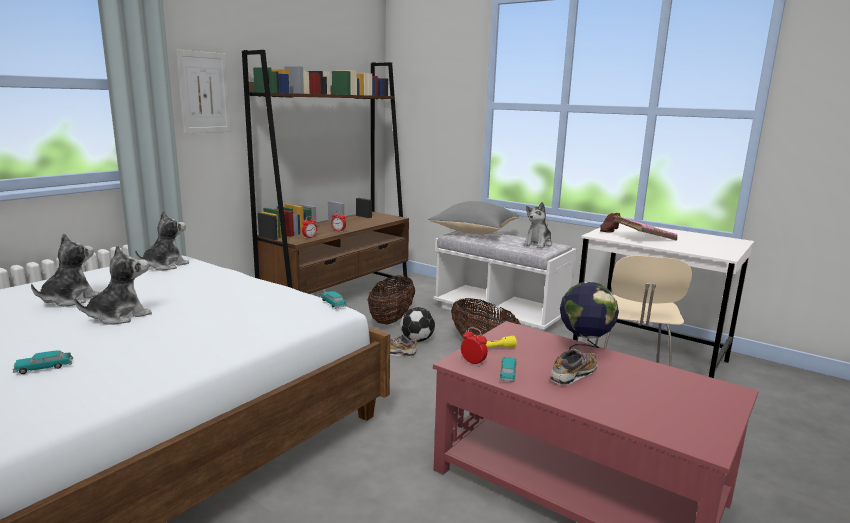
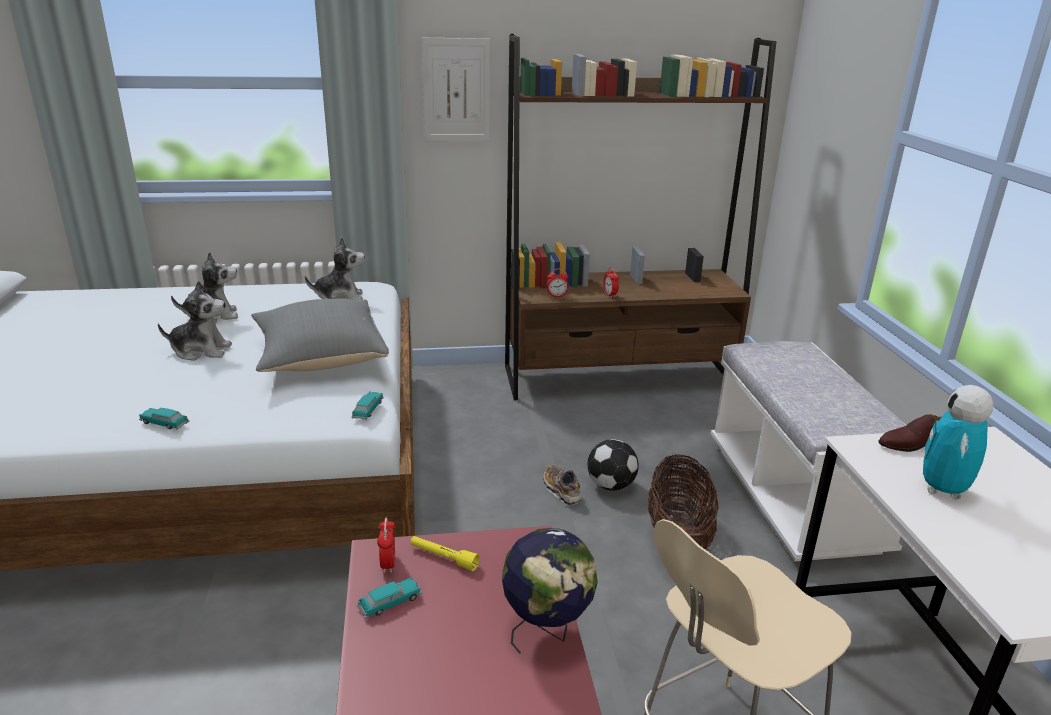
camera: 45 degrees right, 10 degrees up
toy car [12,350,74,374] -> toy car moved to [139,408,190,430]
basket [368,276,415,324] -> none
grey pillow [428,201,520,234] -> grey pillow moved to [251,299,389,372]
plush toy [523,202,552,248] -> none
shoe [550,349,598,385] -> none
pink book [614,215,677,241] -> toy robot [923,385,993,500]

